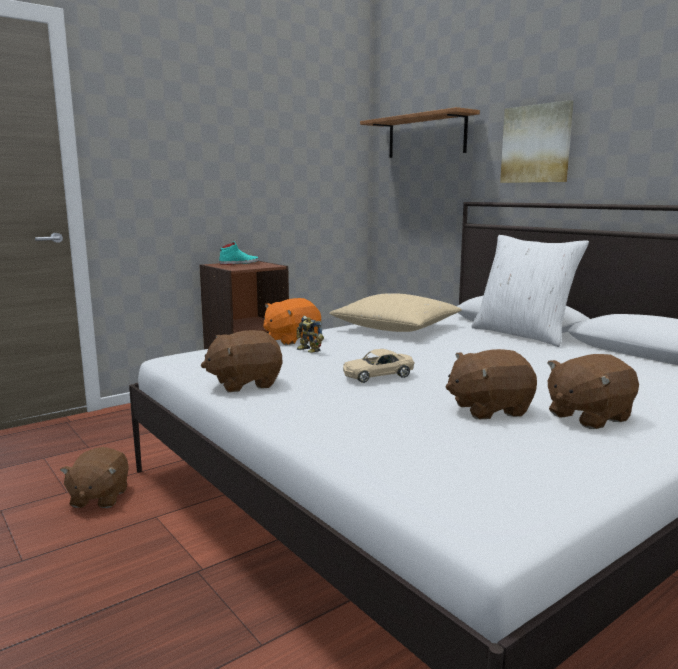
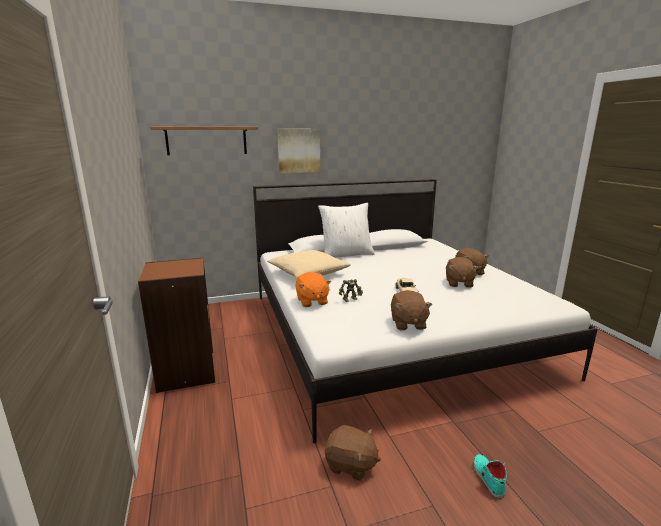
camera: 70 degrees left, 5 degrees up
turquoise shoe [219,241,259,265] -> turquoise shoe moved to [474,454,507,498]

